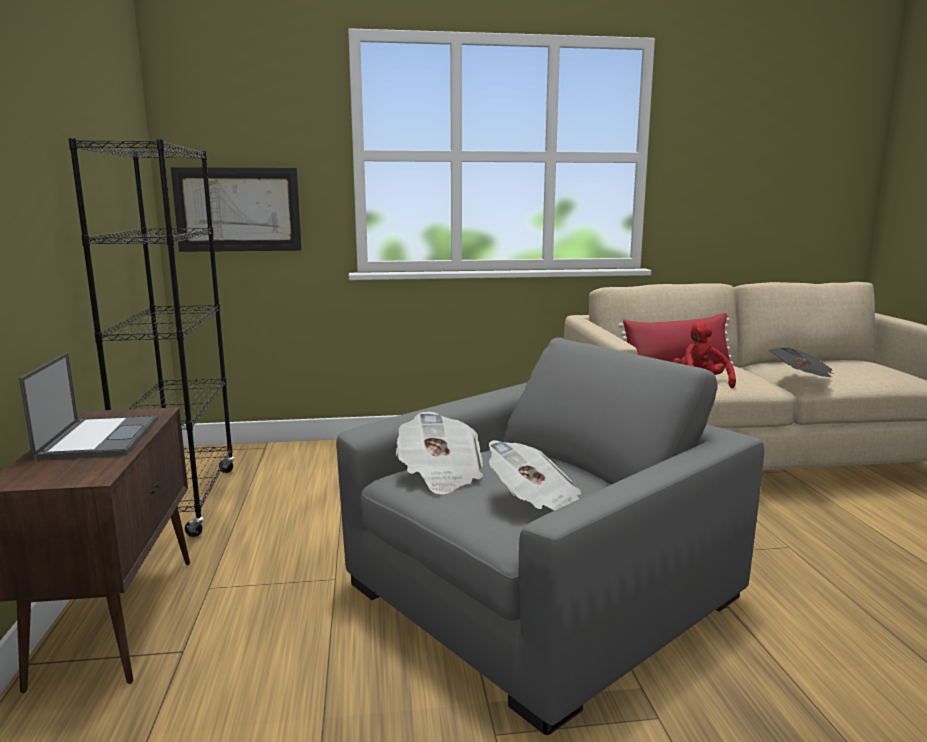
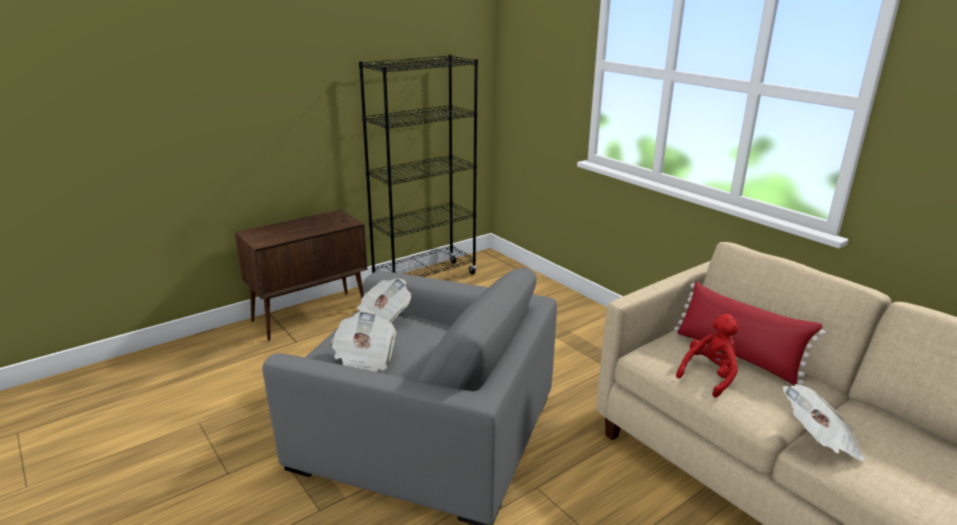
camera: 60 degrees right, 10 degrees up
laptop [19,352,158,460] -> none
picture [171,167,302,252] -> none

